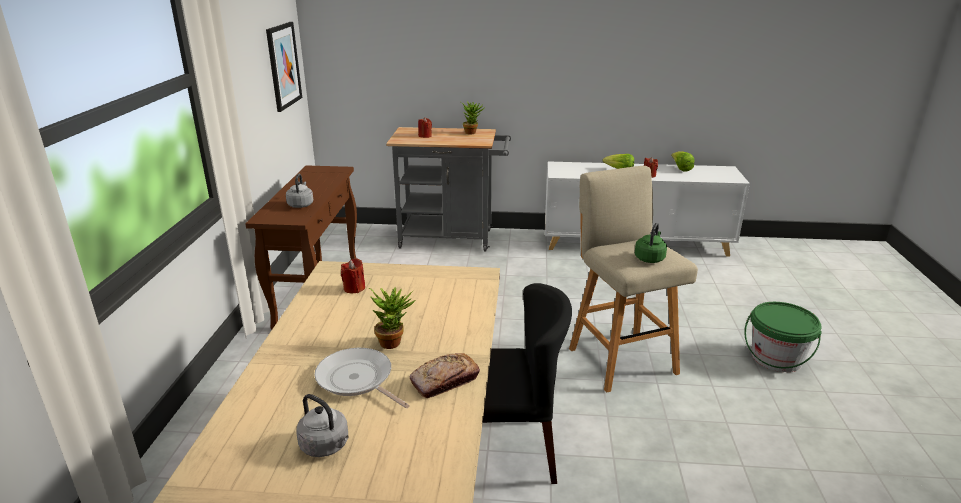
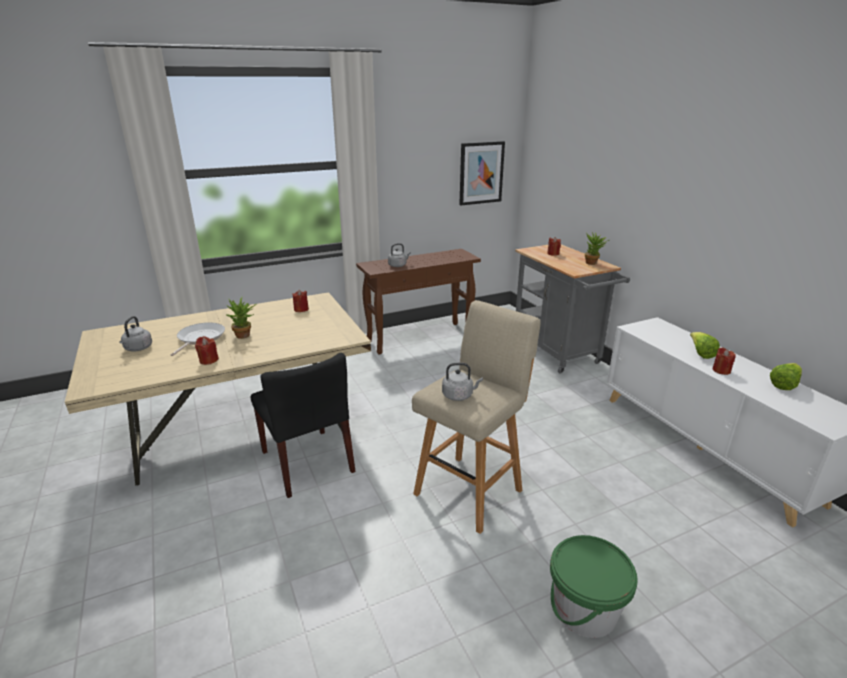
camera: 60 degrees right, 0 degrees up
bread [409,353,480,398] -> red candle [195,336,219,365]
green kettle [635,223,667,263] -> grey kettle [442,363,483,401]

